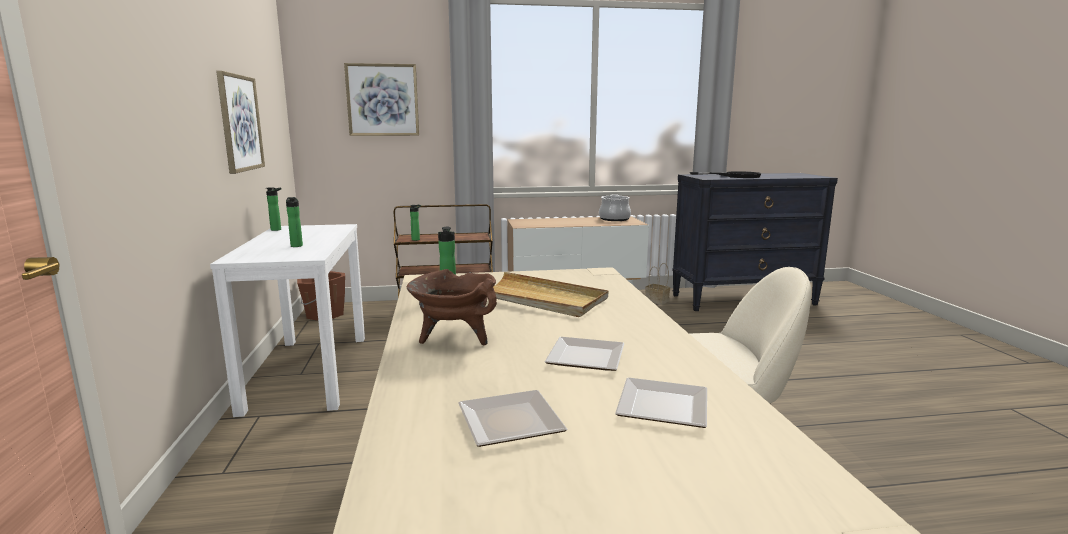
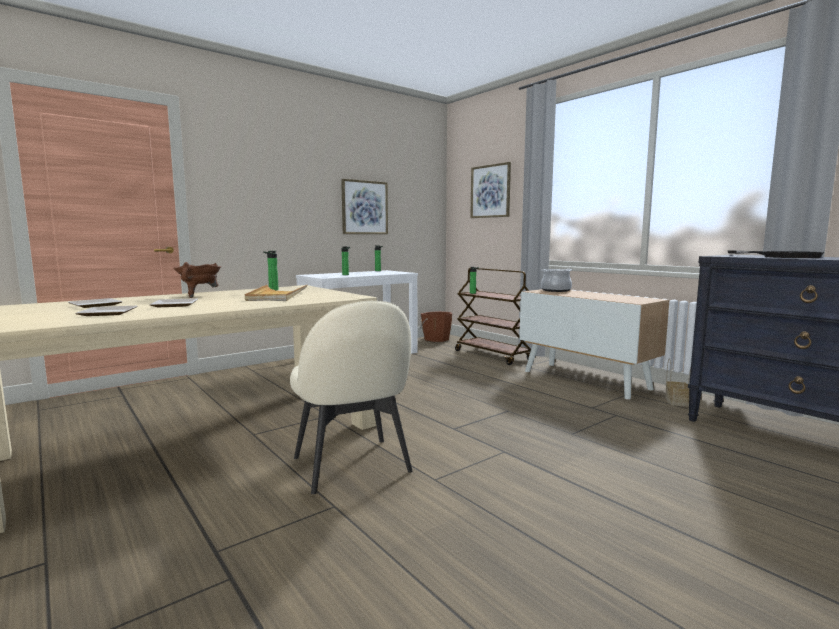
camera: 60 degrees right, 5 degrees down
cooking pot [599,194,631,221] -> cooking pot moved to [541,269,572,292]

